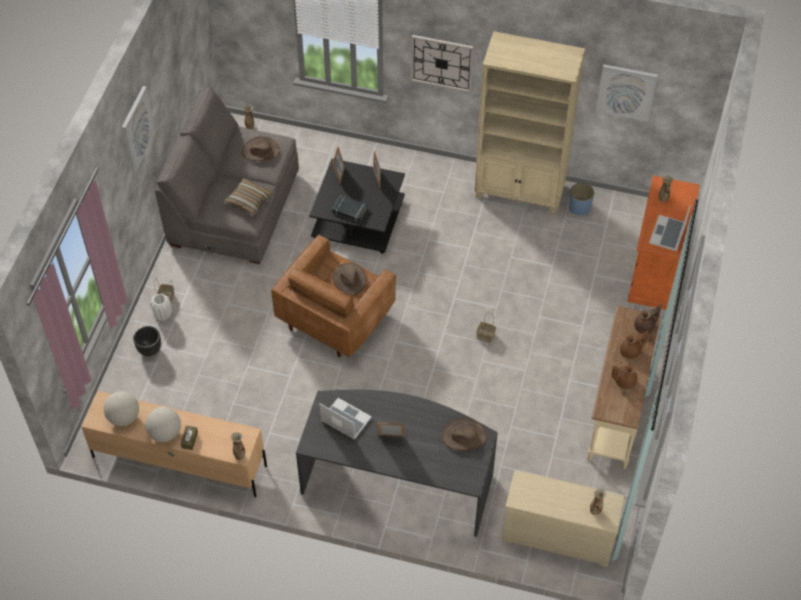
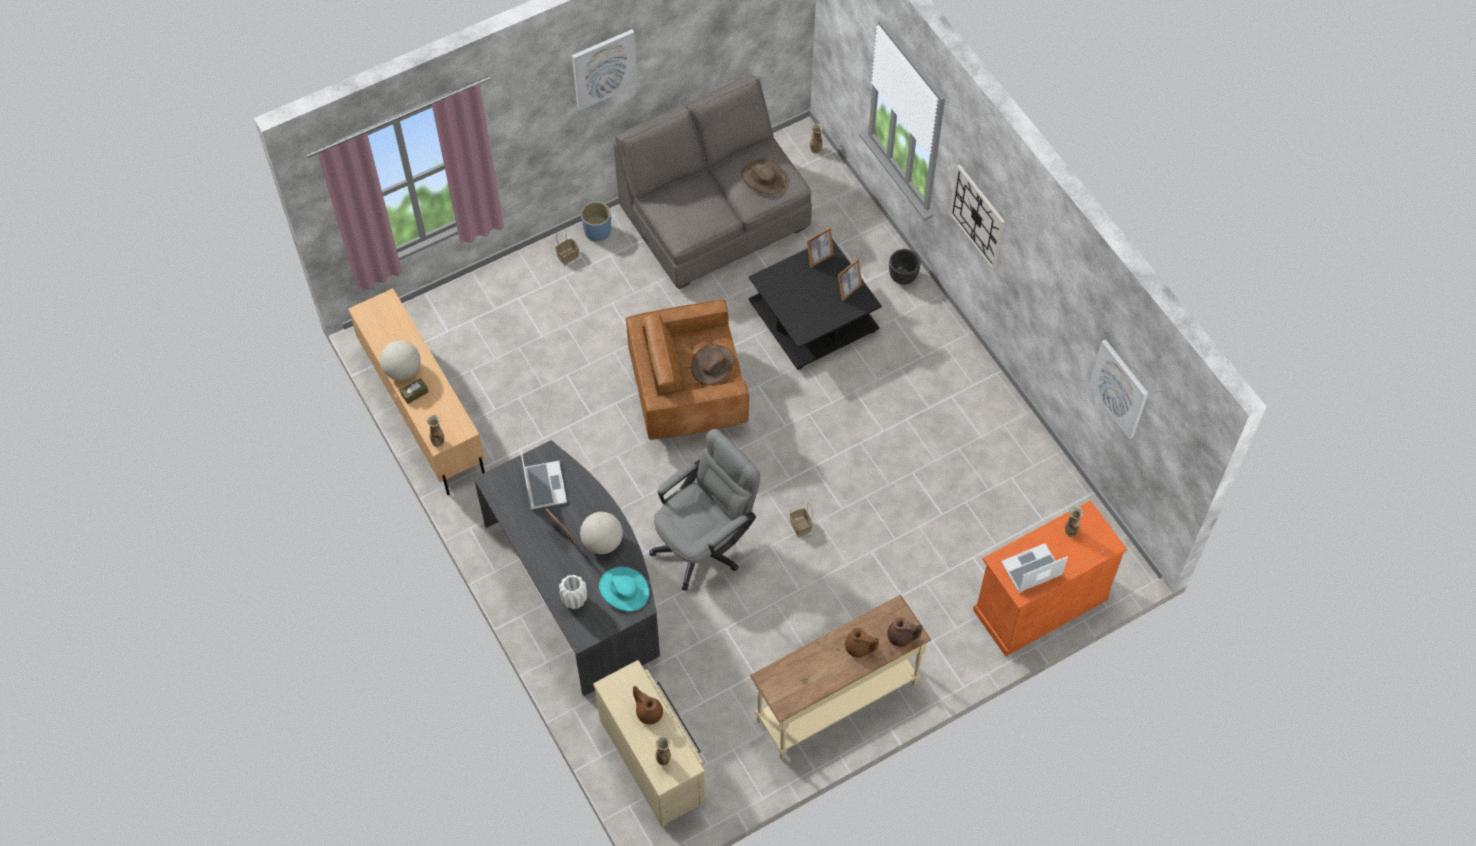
camera: 45 degrees right, 5 degrees up
globe [104,391,139,426] -> globe moved to [580,512,623,554]
black planter [133,326,161,356] -> black planter moved to [889,249,920,285]
white vase [150,294,172,321] -> white vase moved to [559,575,587,609]
pillow [224,178,273,216] -> none
black book [332,195,368,222] -> none
brown hat [442,418,487,451] -> turquoise hat [599,567,649,611]
beige bookcase [474,31,585,214] -> none
blue planter [569,183,594,216] -> blue planter moved to [581,202,611,242]
brown teapot [612,365,637,389] -> brown teapot moved to [633,686,663,724]
none -> grey office chair [649,429,760,591]

